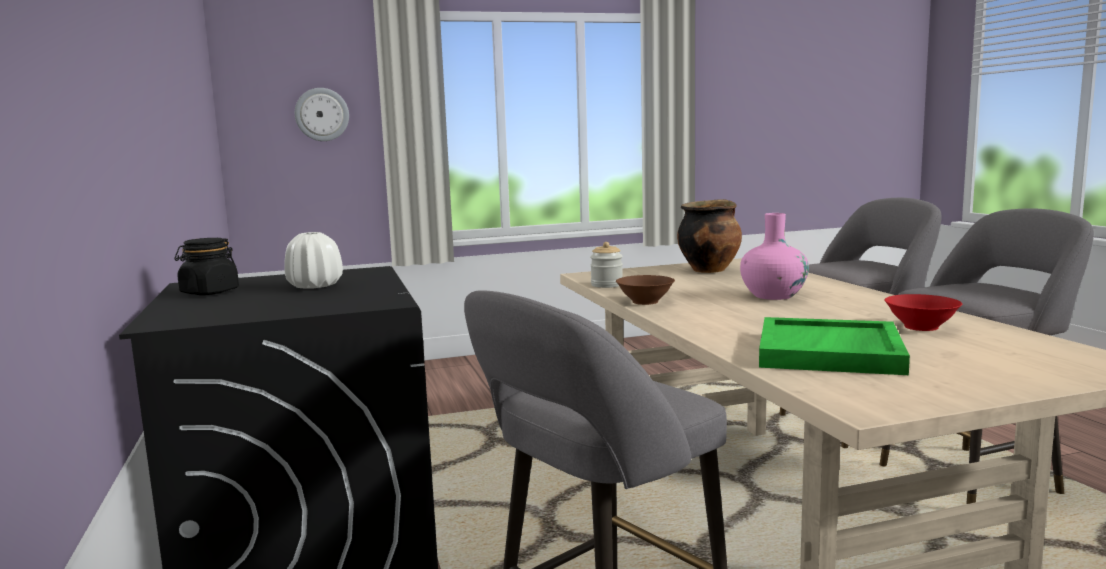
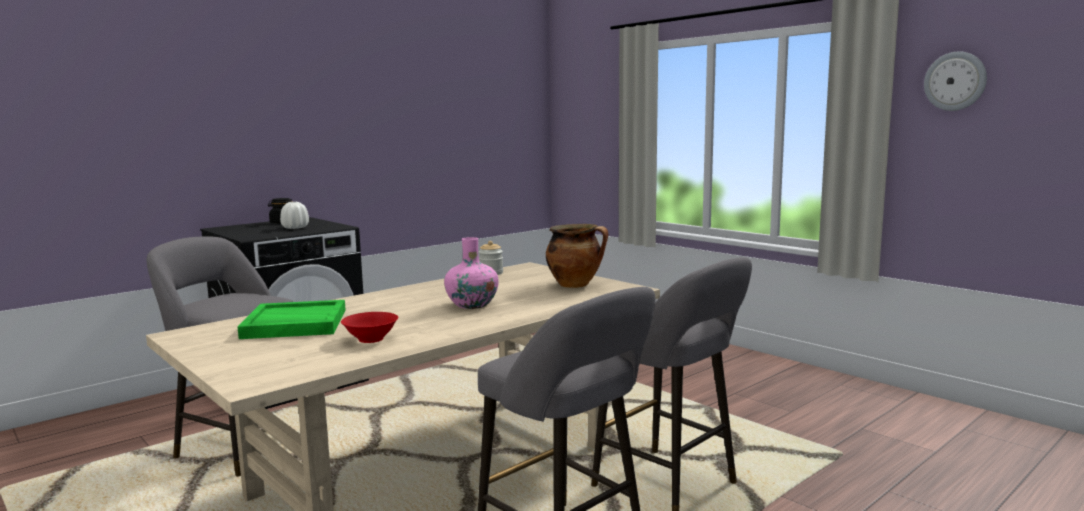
camera: 65 degrees right, 0 degrees up
wall clock [295,88,349,141] -> wall clock moved to [924,51,987,111]
brown bowl [616,275,675,305] -> none

